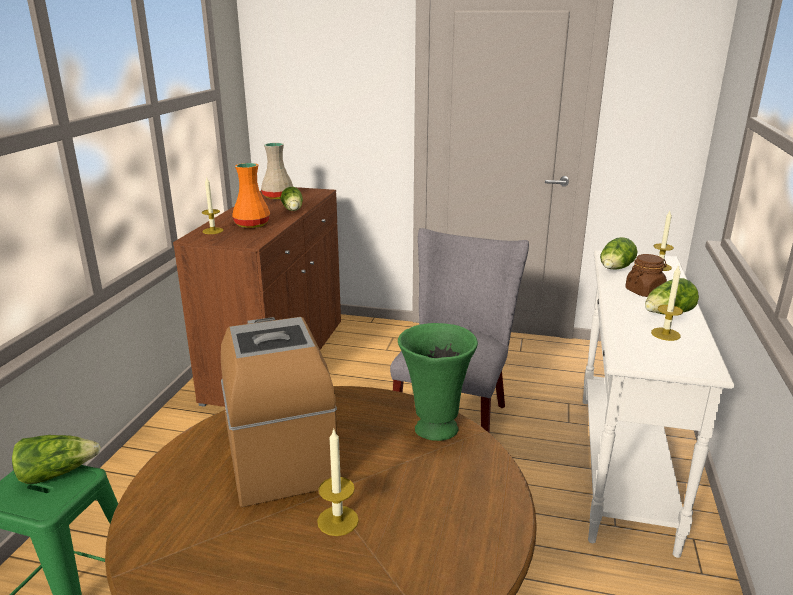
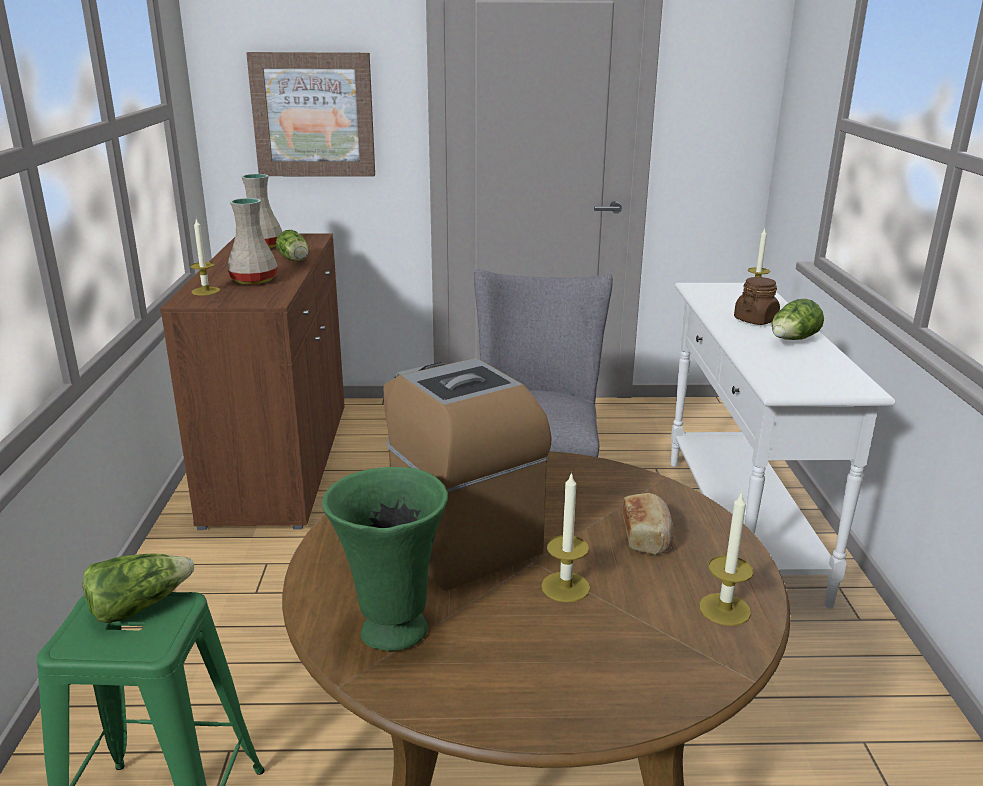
camera: 15 degrees left, 0 degrees up
orange vase [232,163,270,228] -> beige vase [227,198,278,284]
green vase [398,323,478,441] -> green vase moved to [322,467,448,651]
lettuce [600,237,638,269] -> none
candle [651,265,683,341] -> candle moved to [699,491,754,626]
none -> picture [246,52,375,177]
none -> bread [623,493,673,555]

